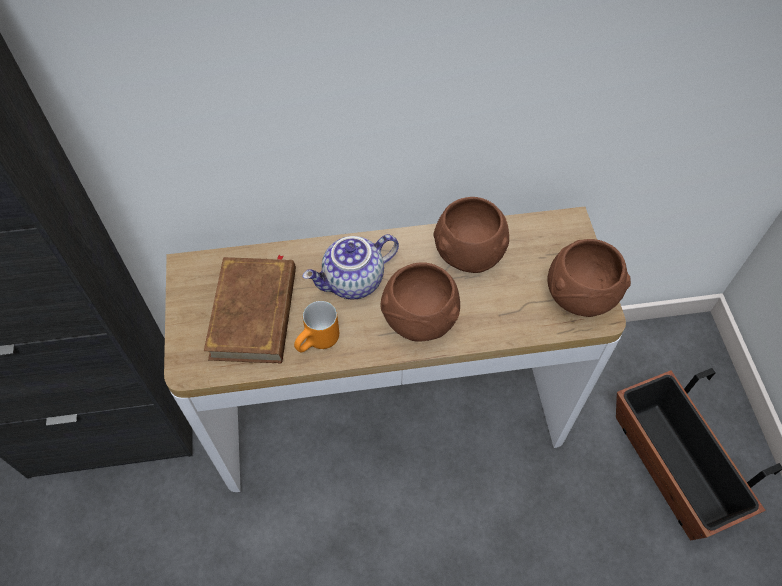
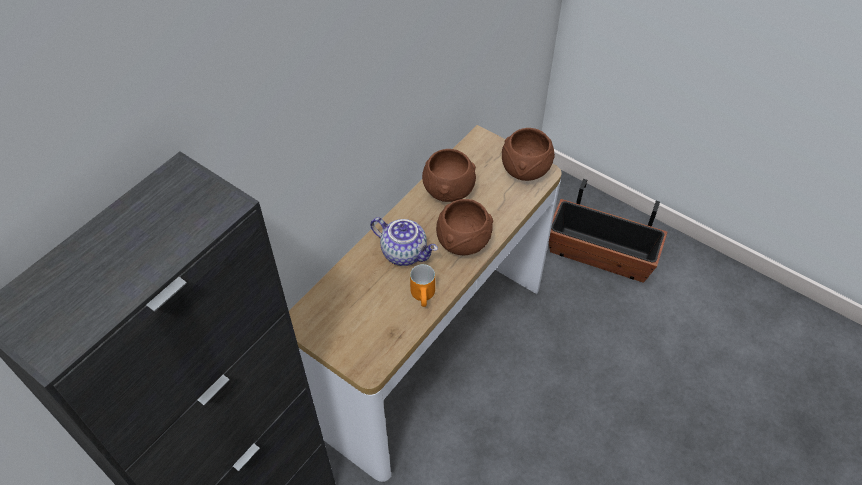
camera: 45 degrees left, 5 degrees down
brown book [204,255,296,364] -> none
teapot [302,234,399,299] -> teapot turned 75 degrees counterclockwise [370,217,438,266]

